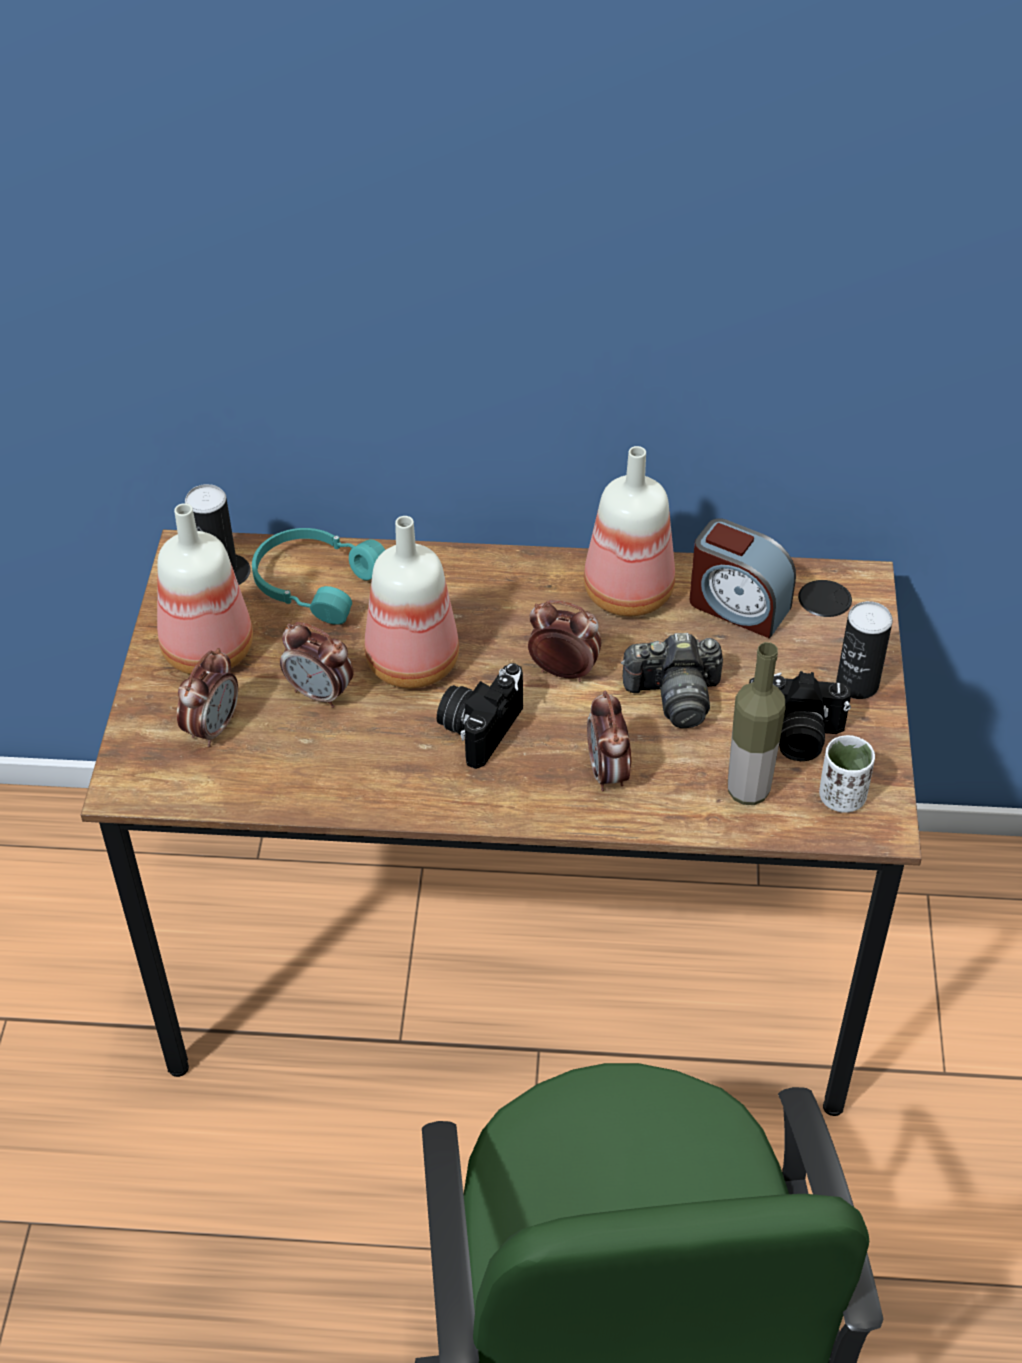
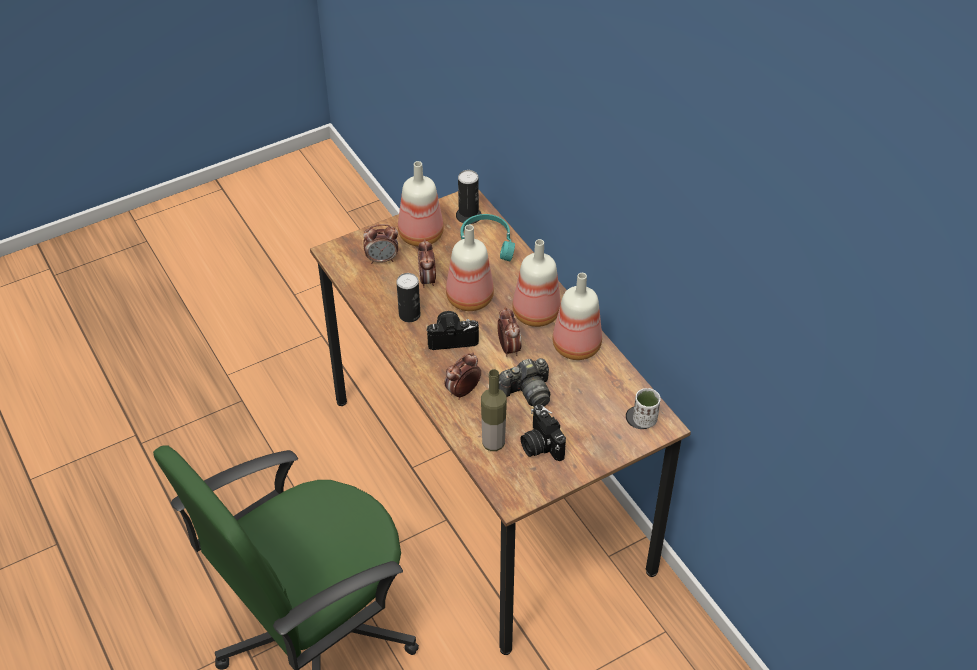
camera: 55 degrees right, 0 degrees up
camera [621,633,723,728] -> camera turned 75 degrees counterclockwise [499,358,551,407]
alarm clock [689,518,796,638] -> none
white cup [819,735,875,813] -> white cup moved to [633,388,661,428]
can [836,601,893,699] -> can moved to [396,273,420,322]
none -> bottle [512,239,561,327]

